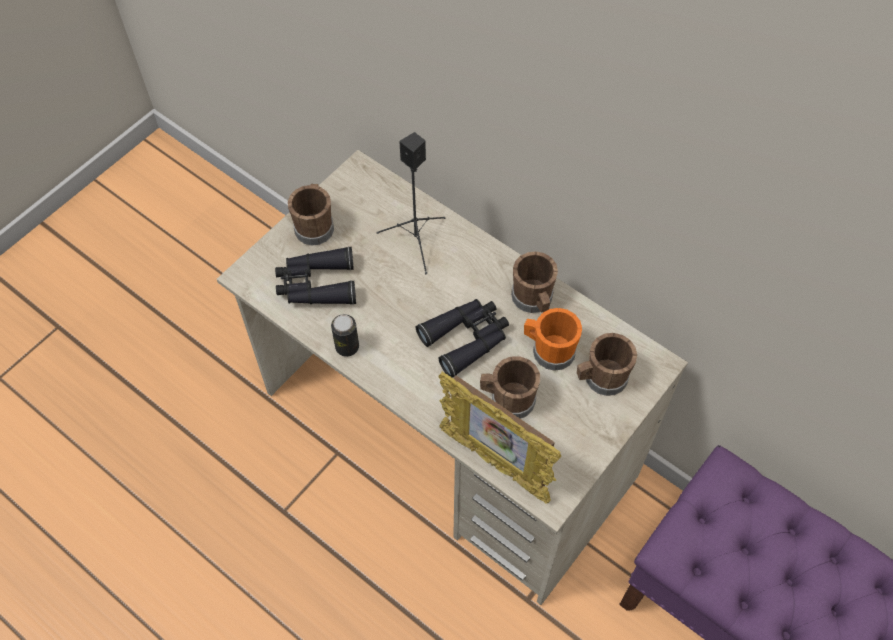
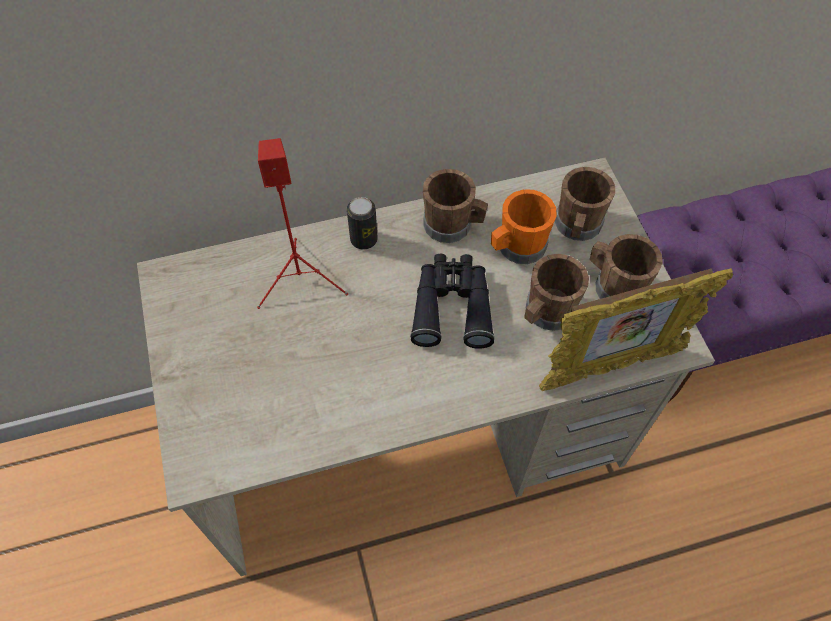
camera: 55 degrees left, 0 degrees up
black binoculars [275,246,356,304] -> none
brown mug [288,184,334,245] -> brown mug moved to [590,234,663,299]
can [331,314,359,357] -> can moved to [347,197,378,250]
black speaker [376,132,445,274] -> red speaker [257,138,348,309]

